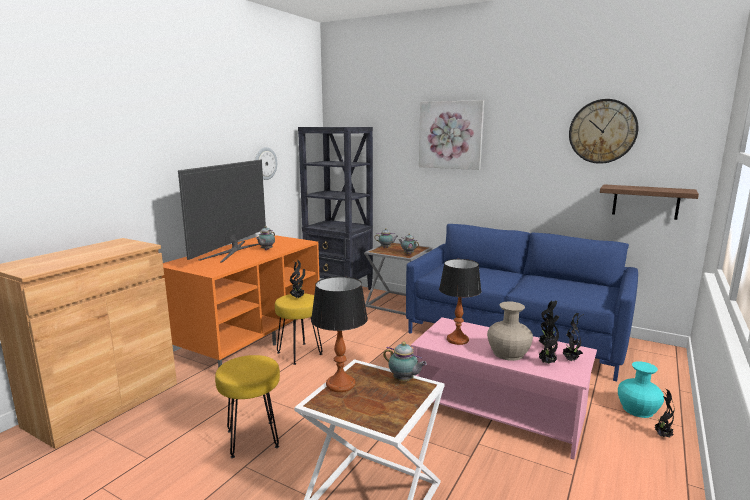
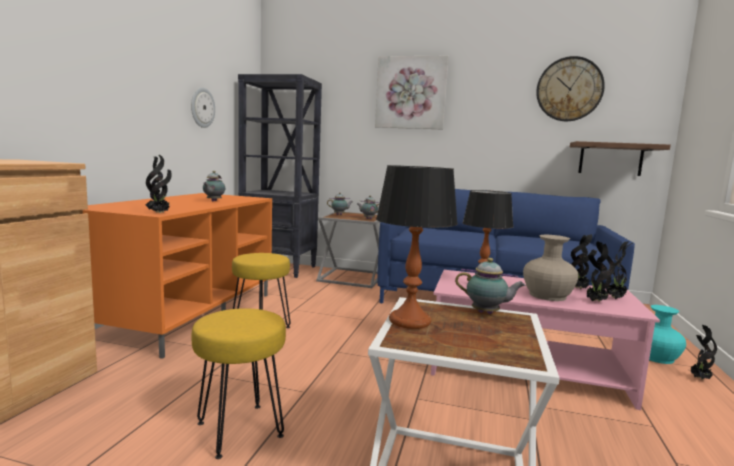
camera: 15 degrees left, 5 degrees down
television [178,160,266,262] -> none
potted plant [290,260,305,298] -> potted plant moved to [146,154,172,213]

